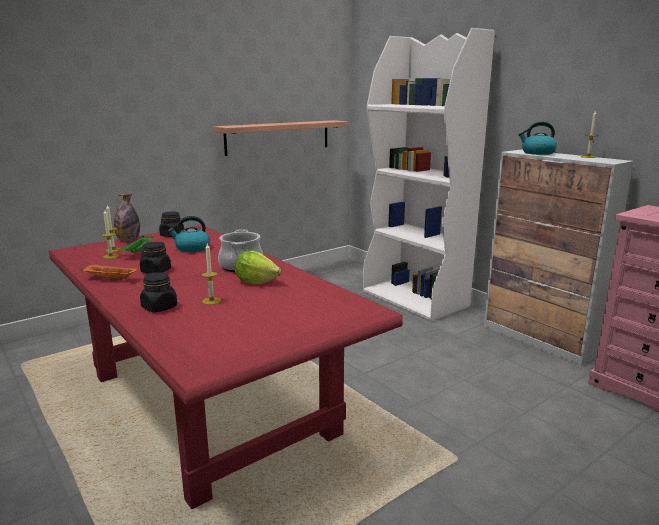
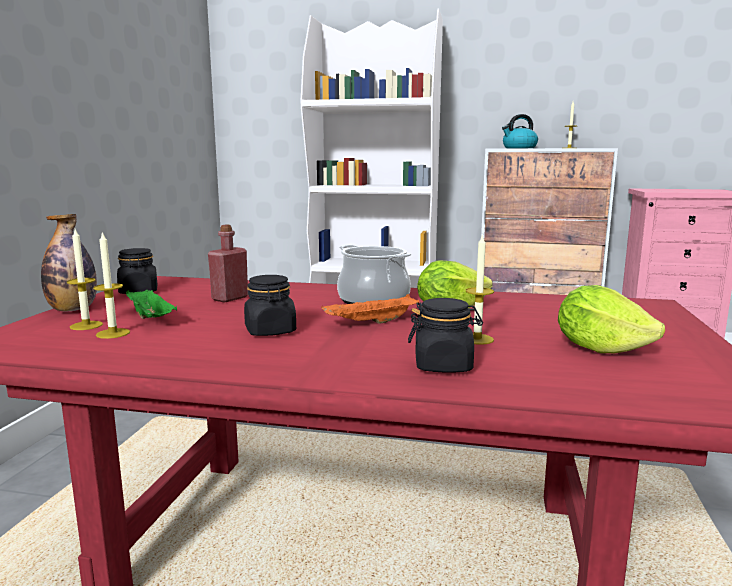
camera: 40 degrees left, 5 degrees down
orange tray [81,264,138,281] -> orange tray moved to [321,294,419,324]
kettle [168,216,210,252] -> red bottle [208,225,248,302]
shelf [213,120,349,156] -> none
none -> lettuce [558,285,665,353]

